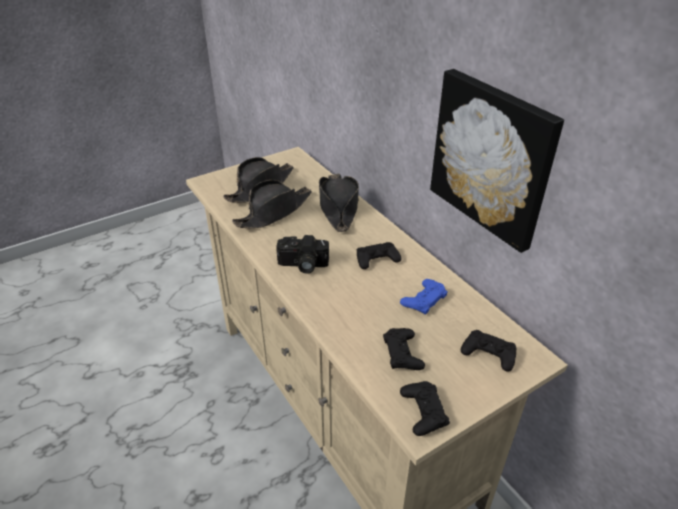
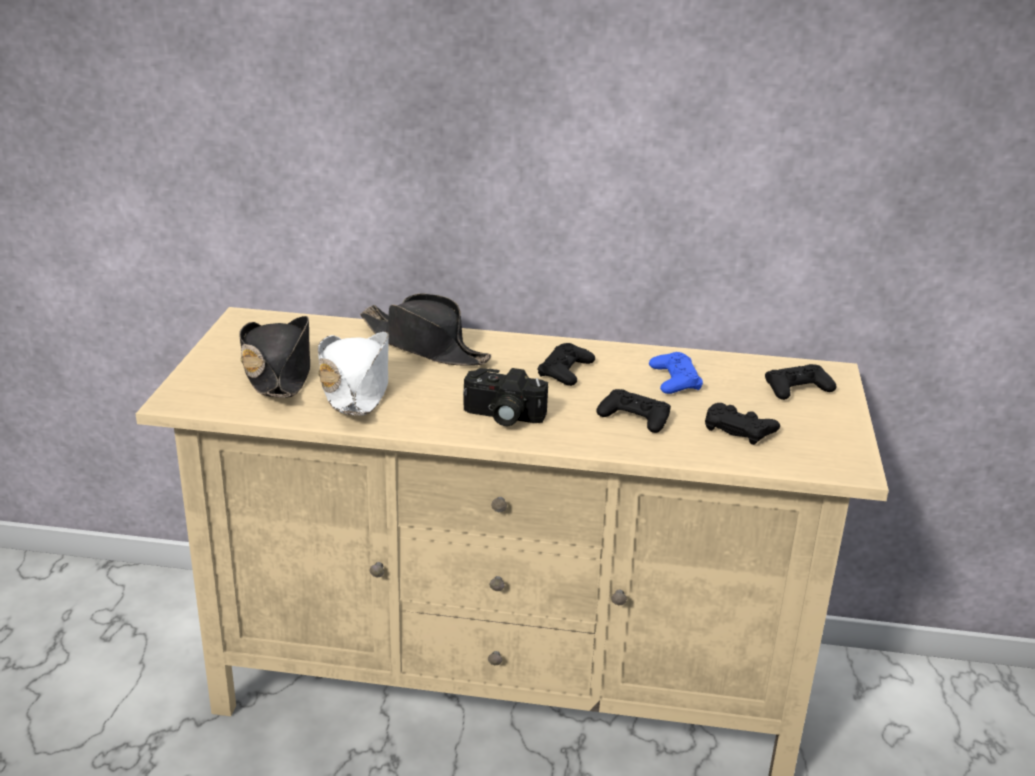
camera: 50 degrees left, 10 degrees down
black hat [232,180,312,228] -> white hat [318,332,389,416]
camera [276,235,329,274] -> camera turned 60 degrees clockwise [463,368,548,426]
black game controller [400,381,450,436] -> black game controller moved to [596,389,671,433]
picture [430,69,564,253] -> none

